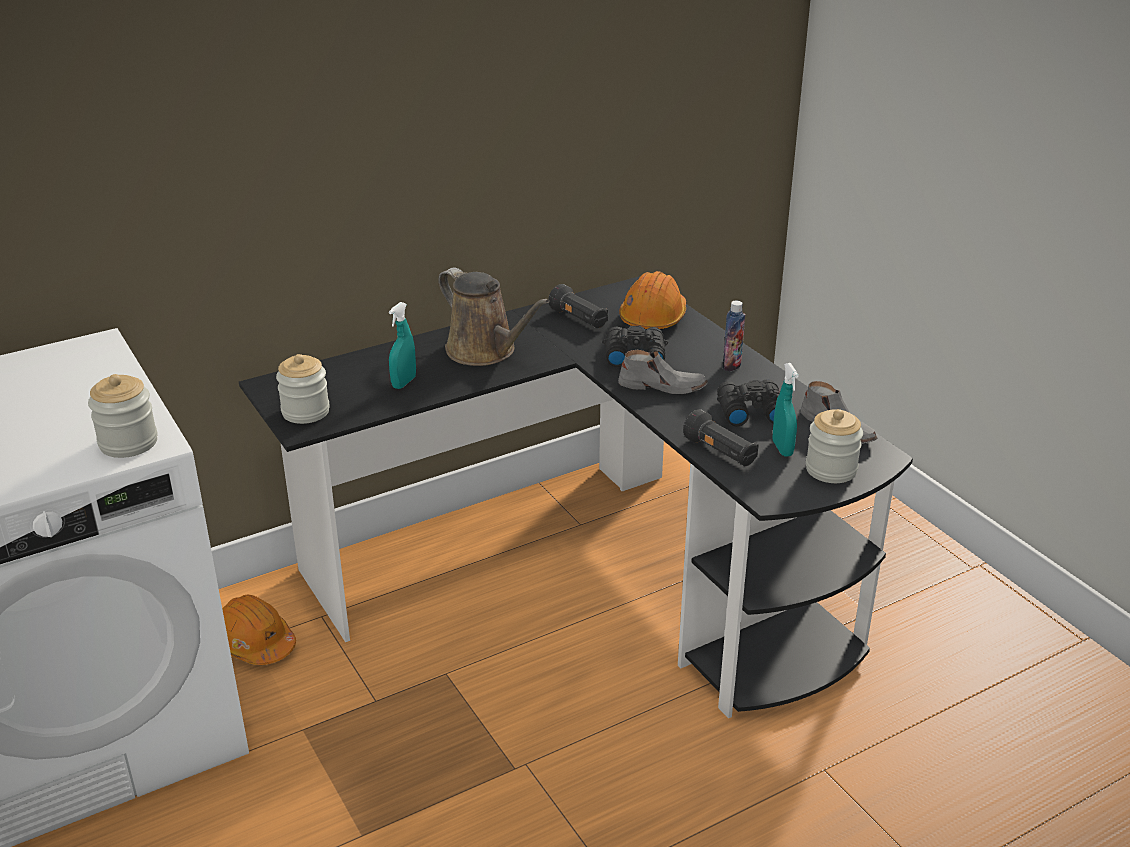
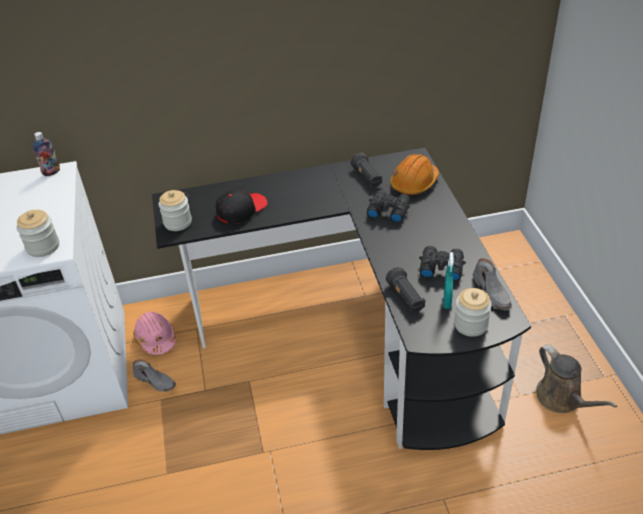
camera: 20 degrees right, 10 degrees up
orange hard hat [222,595,296,665] -> pink hard hat [133,311,176,355]
turquoise spray bottle [389,302,416,389] -> black cap [216,189,268,224]
brown watering can [438,268,550,366] -> brown watering can moved to [536,345,617,413]
grey shoe [618,350,708,394] -> grey shoe moved to [133,359,176,392]
bottle [723,301,746,371] -> bottle moved to [33,132,60,177]

